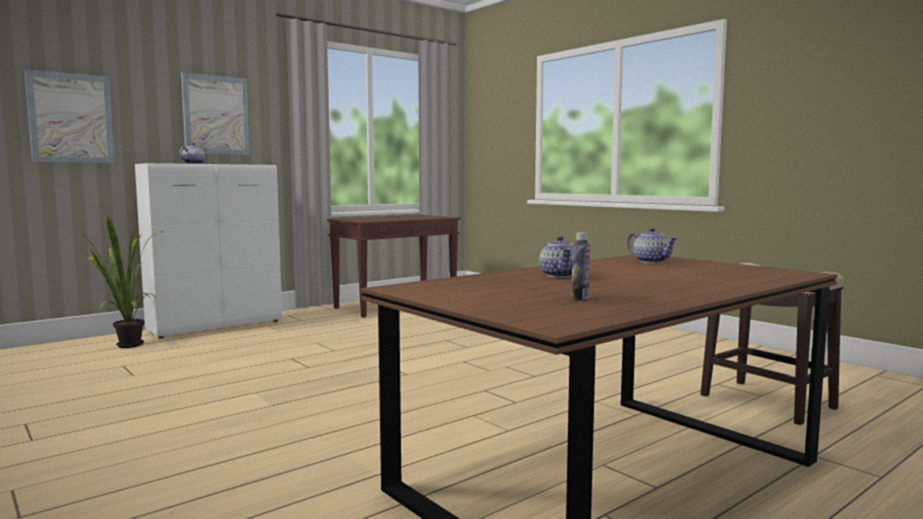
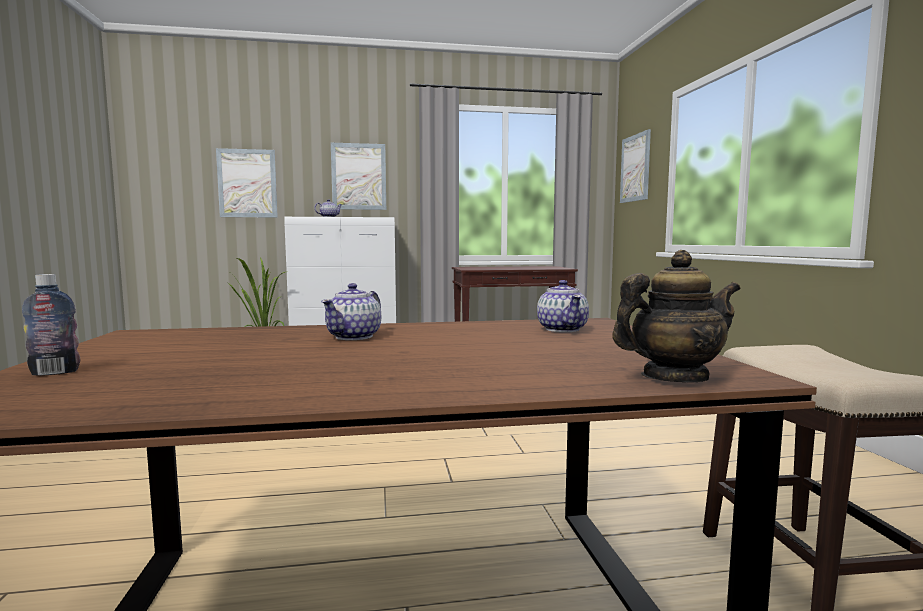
camera: 30 degrees right, 0 degrees up
bottle [571,232,590,300] -> bottle moved to [22,274,80,376]
none -> teapot [612,250,741,383]
none -> picture [620,129,651,203]

